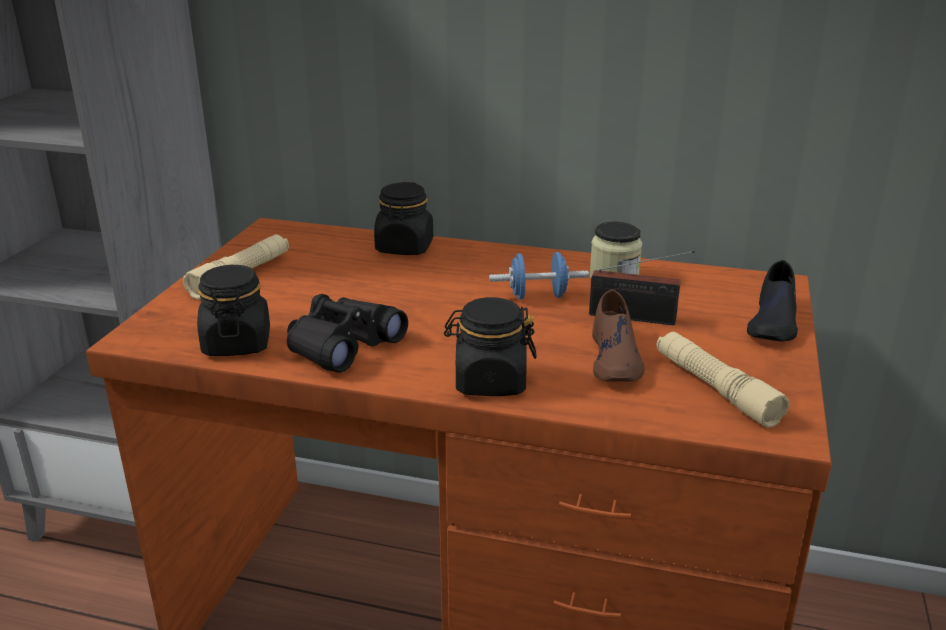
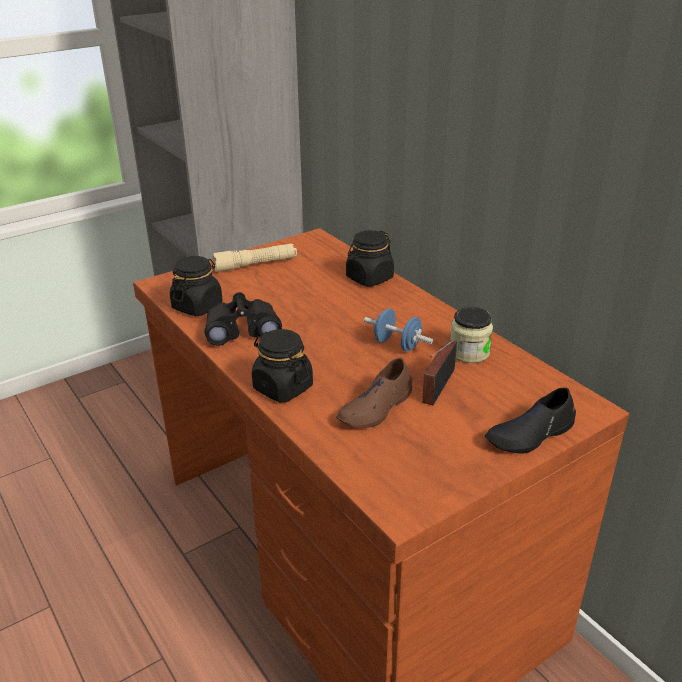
camera: 40 degrees right, 5 degrees up
radio [589,251,695,325] -> radio turned 60 degrees clockwise [422,339,457,405]
beige flashlight [656,332,789,428] -> none

